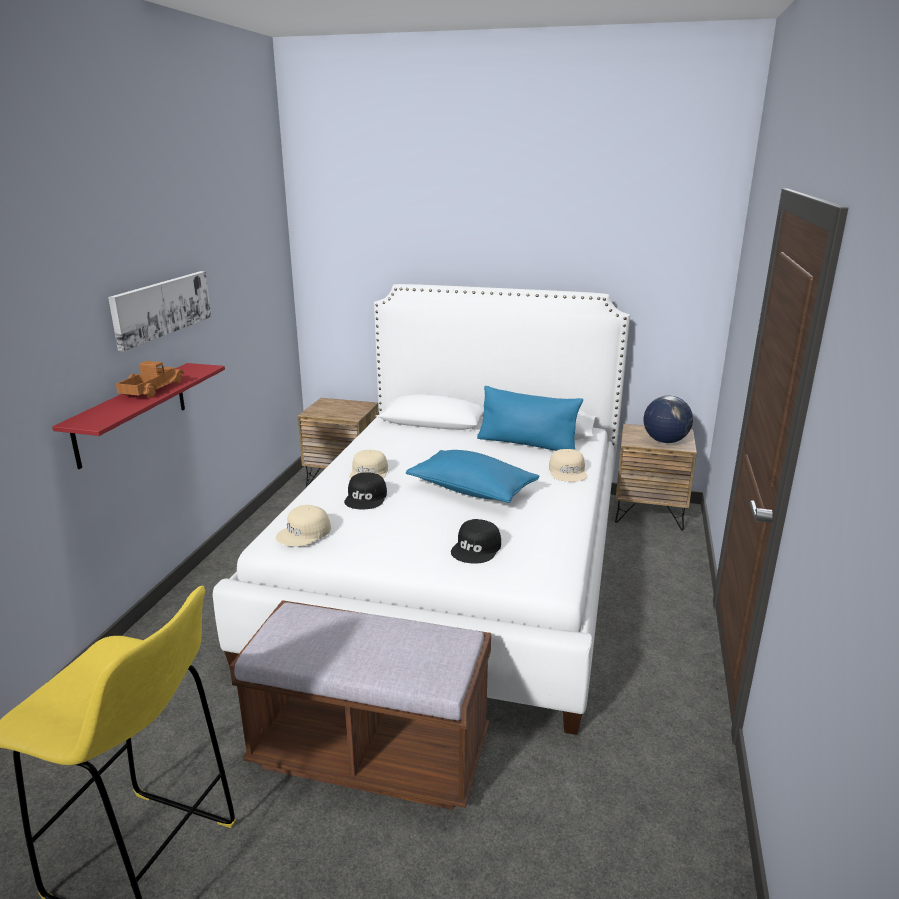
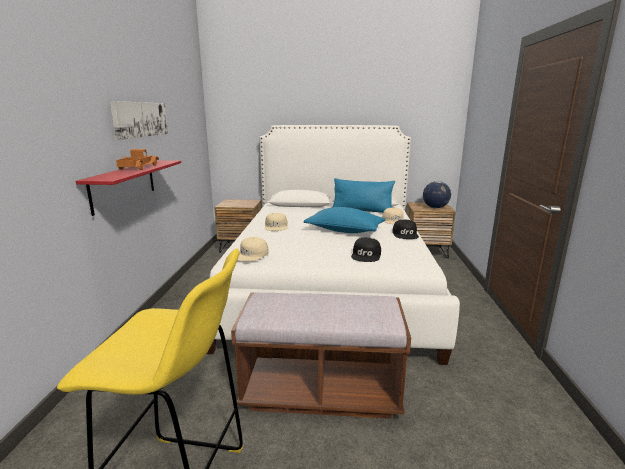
camera: 10 degrees left, 5 degrees down
black cap [344,472,387,509] -> black cap moved to [392,220,419,239]

